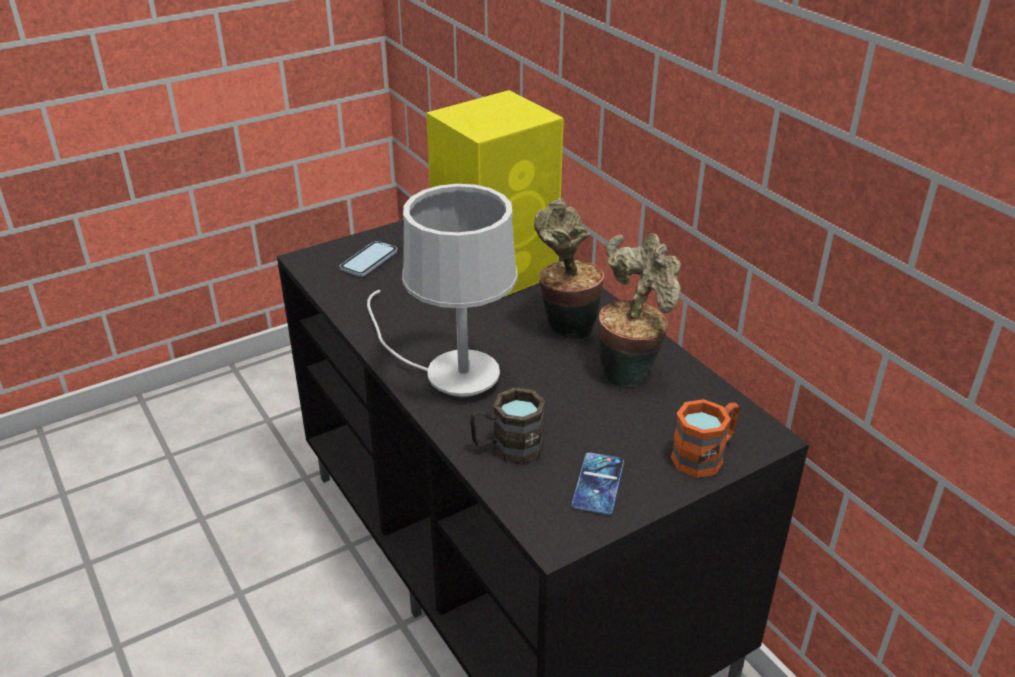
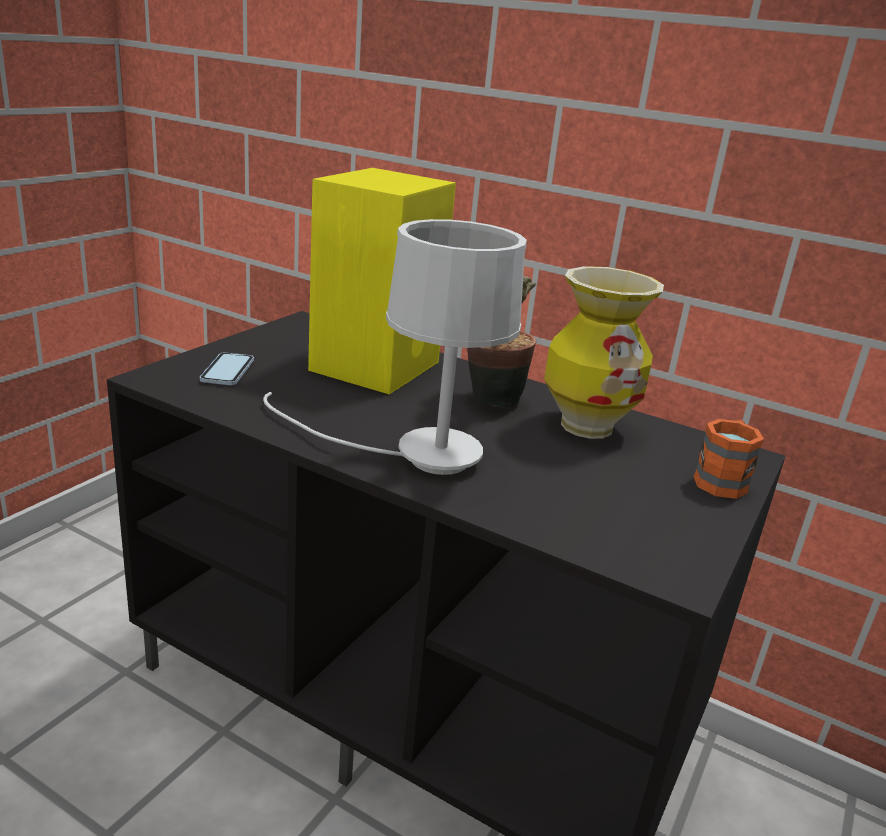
camera: 30 degrees left, 10 degrees down
brown mug [470,387,545,465] -> none
phone [572,452,624,515] -> none
potted plant [599,233,681,387] -> vase [544,266,664,439]

